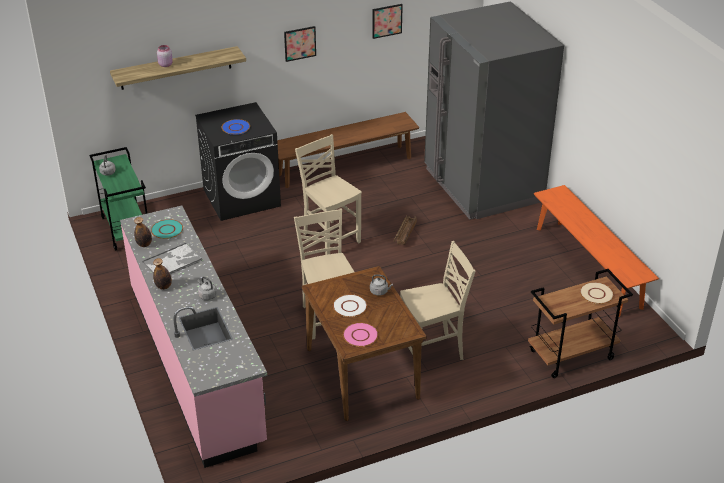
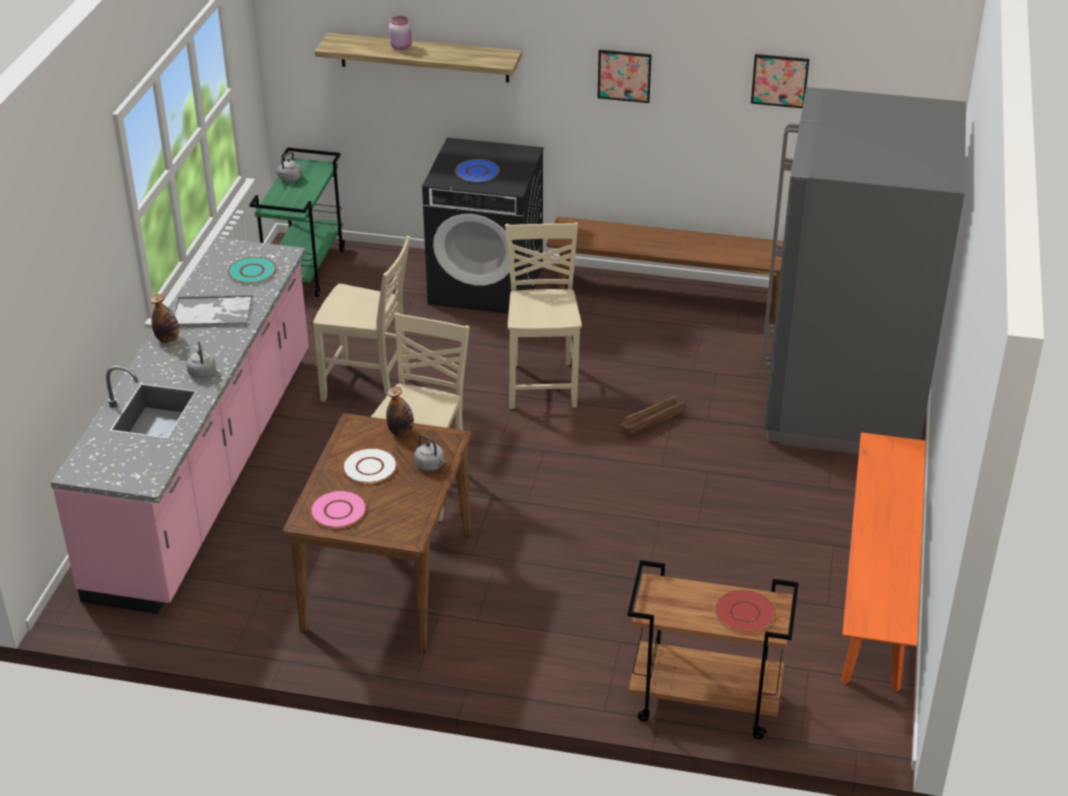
camera: 35 degrees right, 0 degrees up
bottle [134,217,152,247] -> bottle moved to [386,386,414,436]
beige chair [400,241,475,360] -> beige chair moved to [313,236,411,402]
beige plate [580,282,614,304] -> red plate [715,590,776,633]

